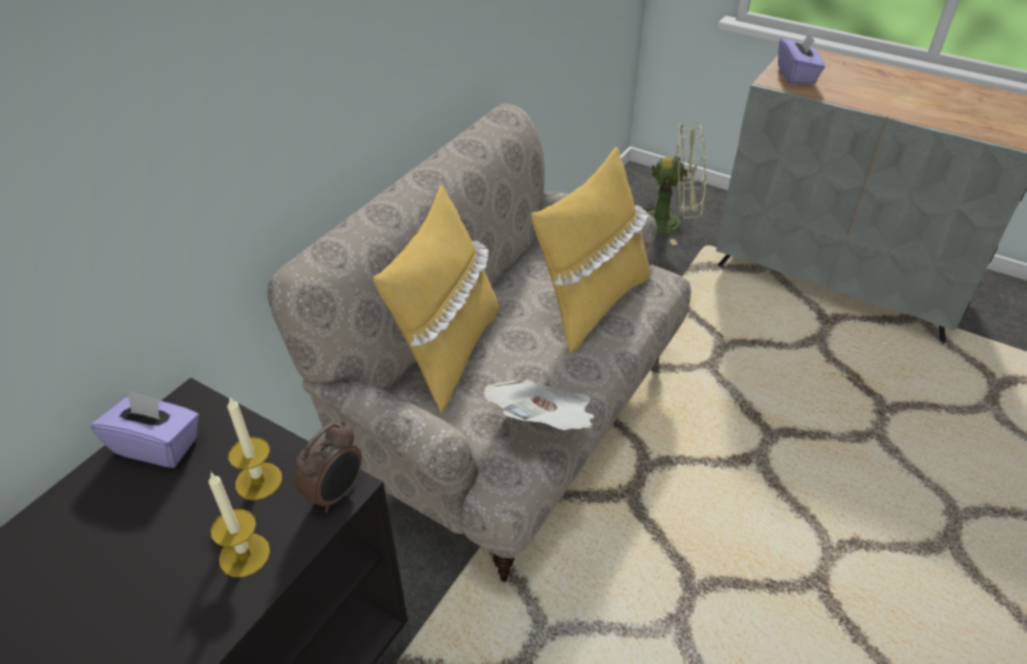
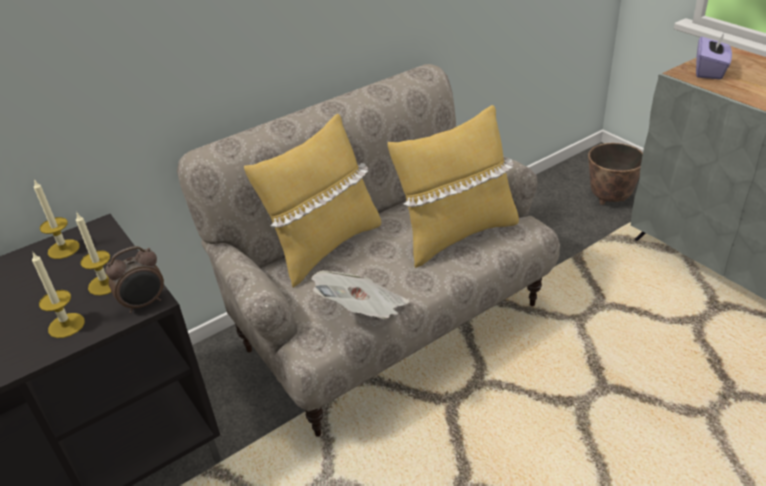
camera: 25 degrees right, 5 degrees down
purple tissue box [91,390,199,468] -> candle [34,181,80,259]
green fan [643,123,706,245] -> planter [588,143,643,205]

